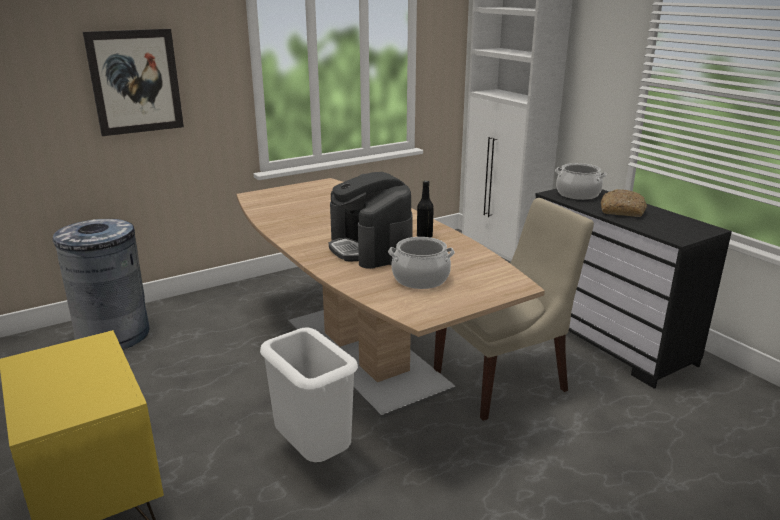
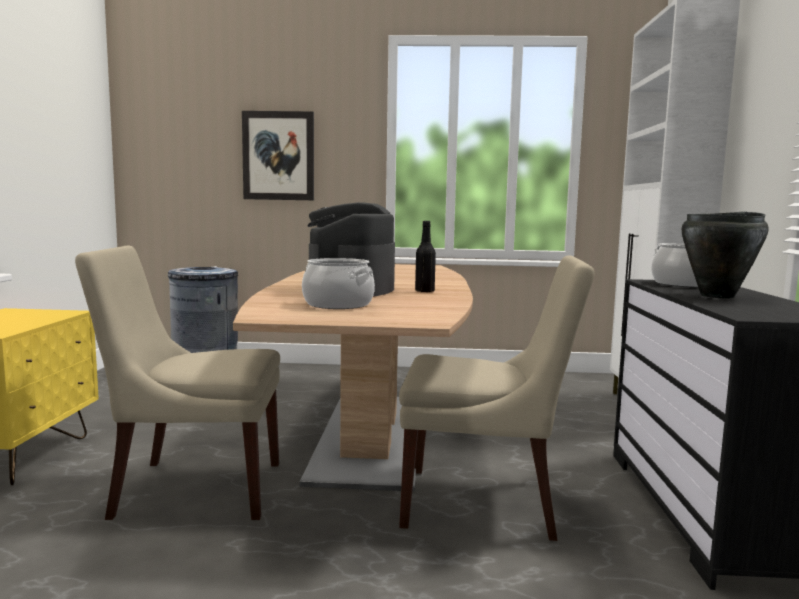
camera: 35 degrees right, 15 degrees down
white trash can [260,327,358,462] -> beige chair [75,246,280,520]
bread [601,189,647,217] -> black cooking pot [682,212,769,299]

